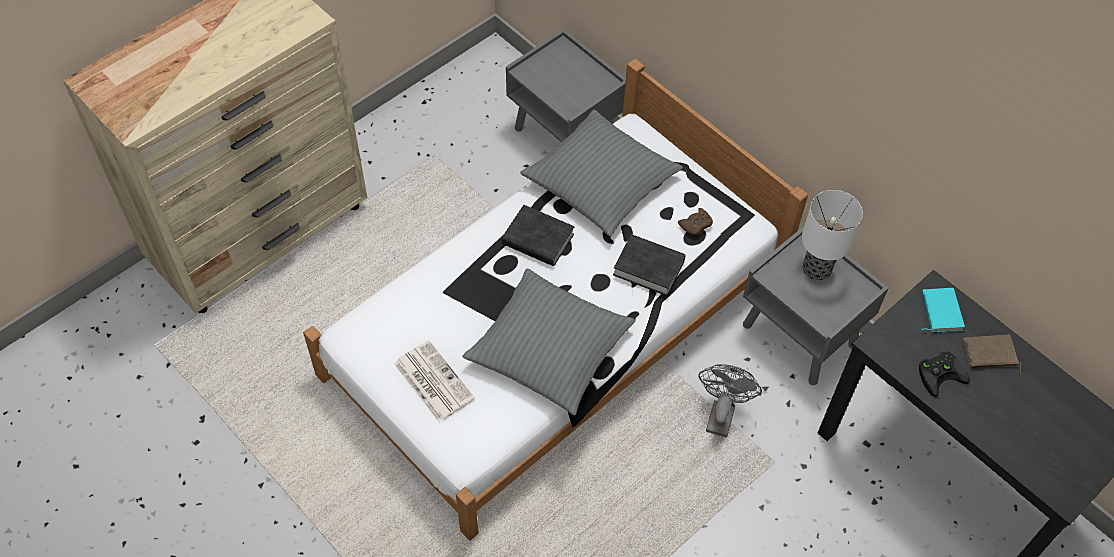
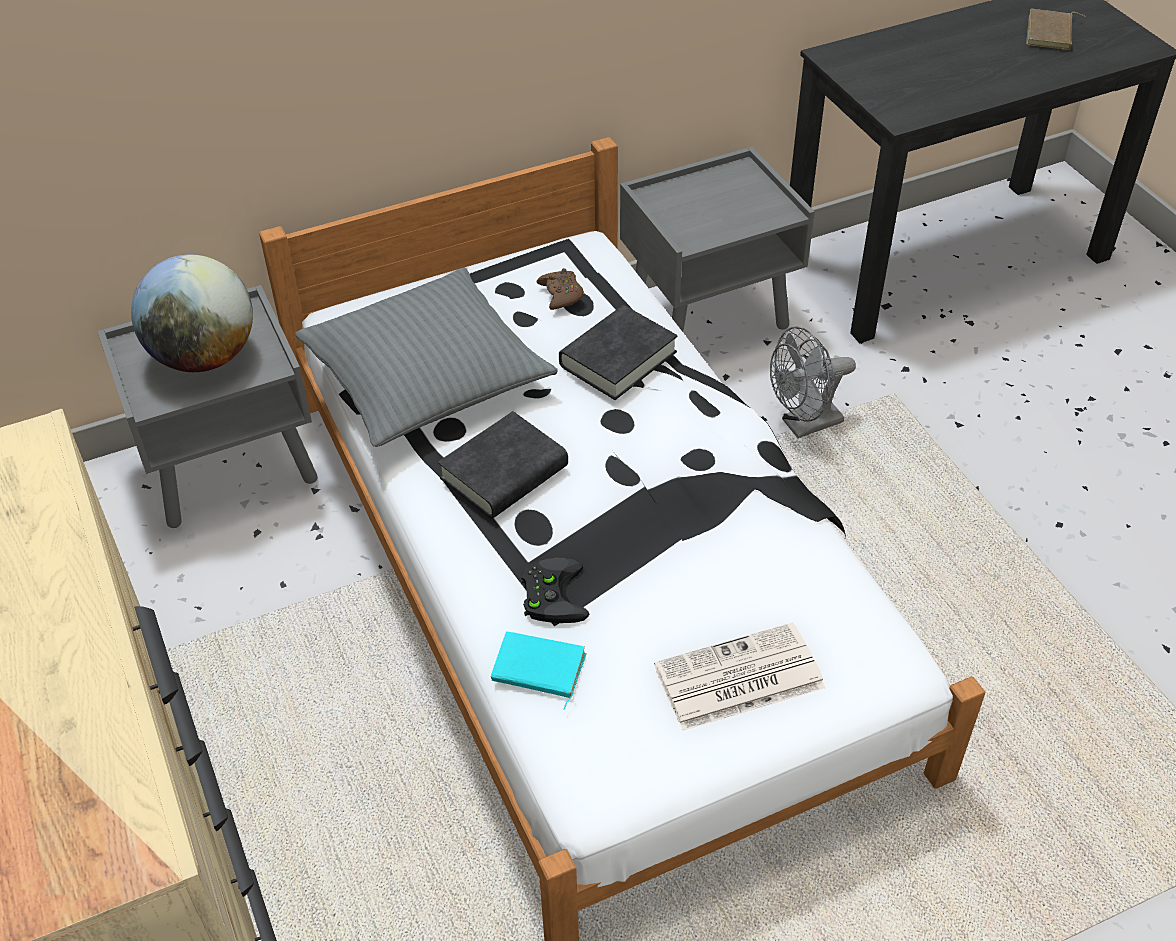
camera: 70 degrees left, 10 degrees down
grey pillow [463,268,635,415] -> none
grey fan [698,364,762,437] -> grey fan turned 60 degrees counterclockwise [770,327,856,438]
table lamp [802,190,863,281] -> none
black game controller [919,351,970,397] -> black game controller moved to [521,558,589,623]
turquoise book [922,288,965,332] -> turquoise book moved to [491,632,586,710]
brown book [963,335,1021,373] -> brown book moved to [1026,9,1086,50]
none -> globe [131,255,253,372]

